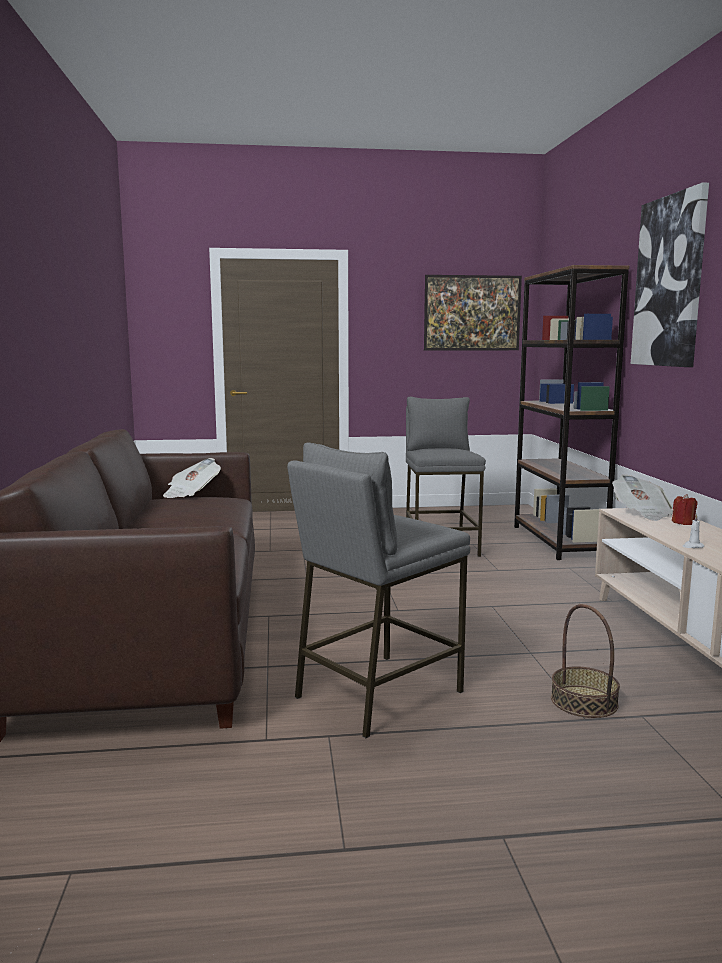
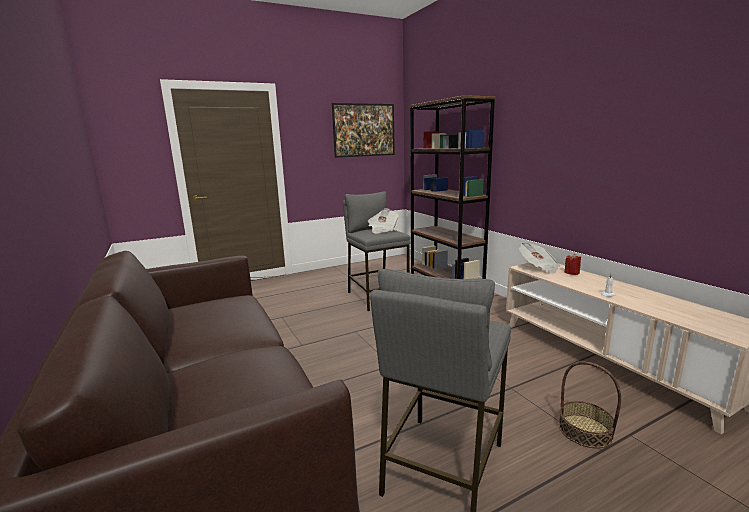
camera: 20 degrees left, 5 degrees up
newspaper [163,458,221,498] -> newspaper moved to [368,208,400,233]
picture [631,183,709,367] -> none

